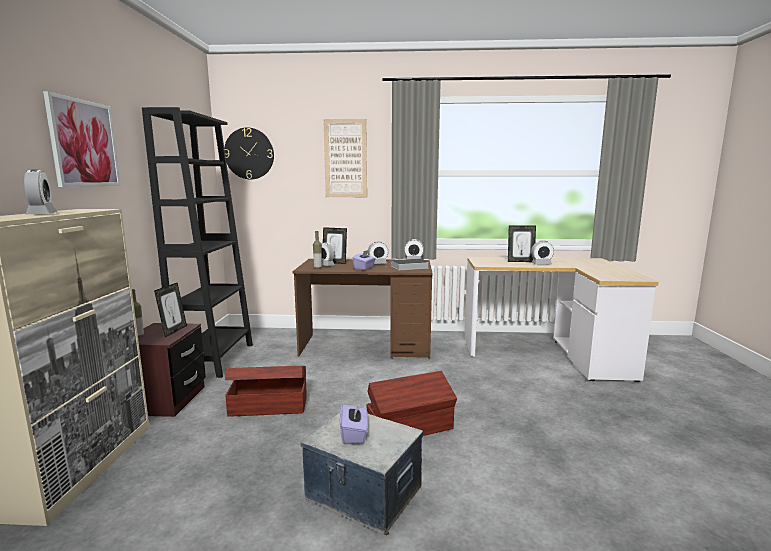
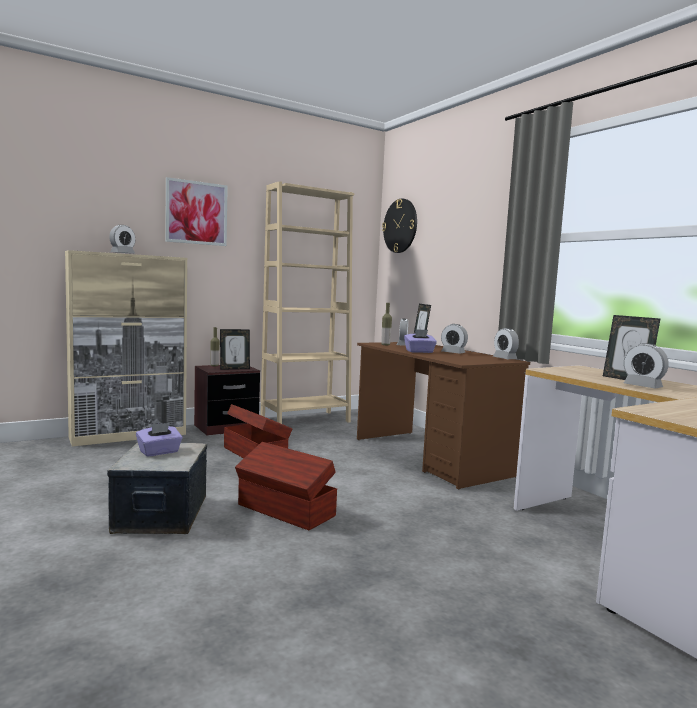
camera: 55 degrees right, 5 degrees down
black bookcase [142,107,253,378] -> beige bookcase [260,181,354,424]
picture [323,119,367,198] -> none
book [385,258,429,270] -> none

